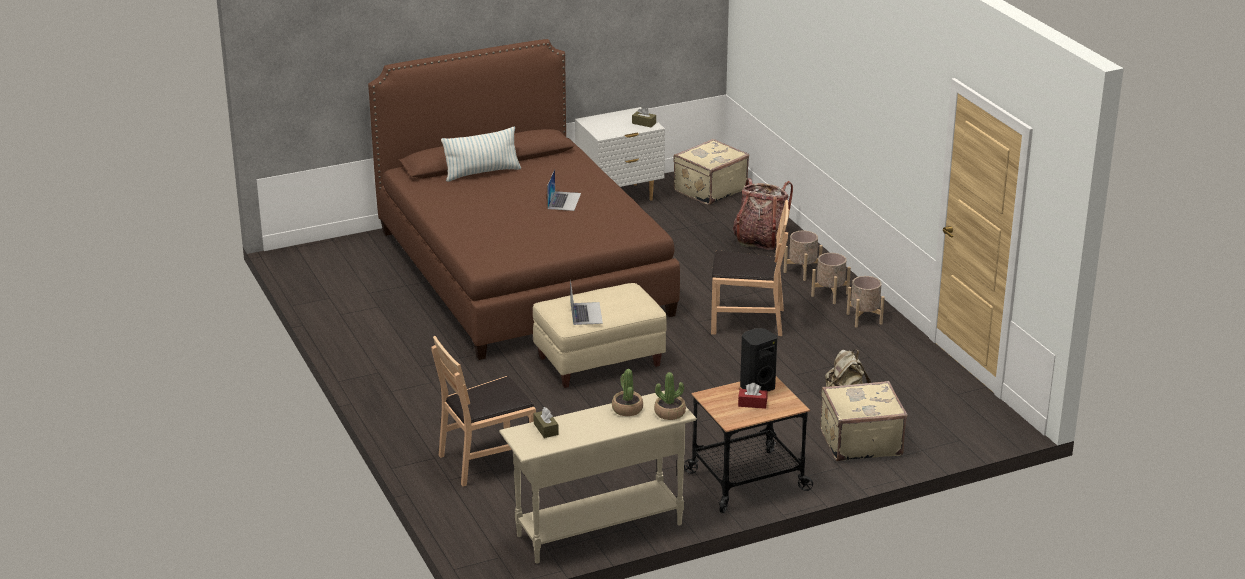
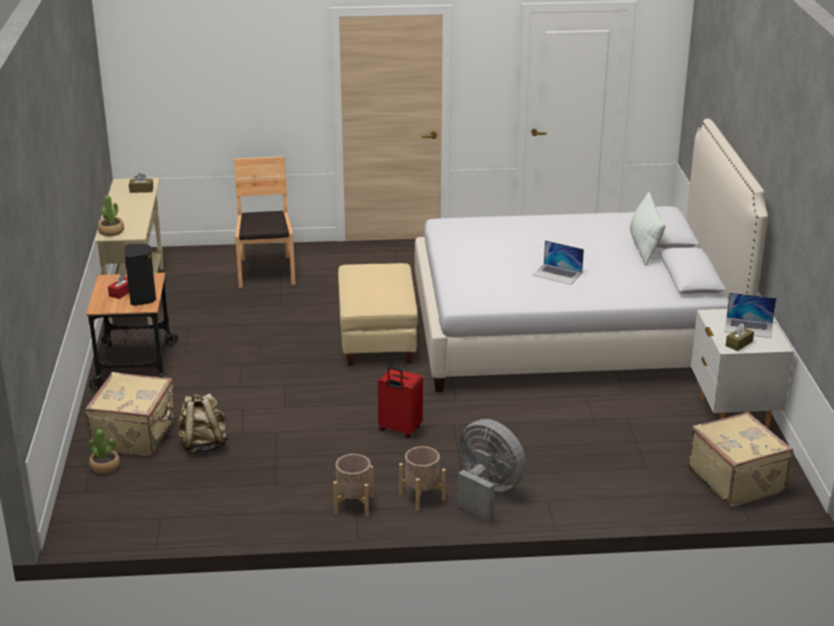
camera: 110 degrees right, 0 degrees up
brown bed [368,39,680,360] -> white bed [415,119,768,392]
laptop [570,280,603,325] -> laptop moved to [725,293,776,338]
potted plant [612,369,643,416] -> potted plant moved to [88,429,120,474]
brown chair [711,200,790,336] -> red suitcase [378,366,423,438]
backpack [732,178,793,250] -> none
beige planter [784,231,823,281] -> grey fan [458,419,526,521]

